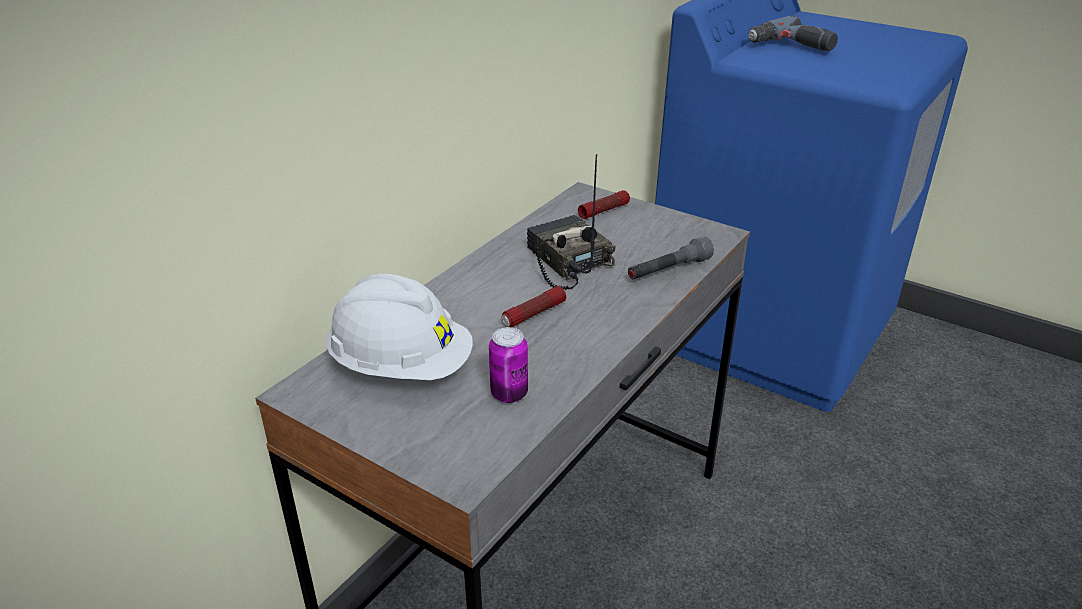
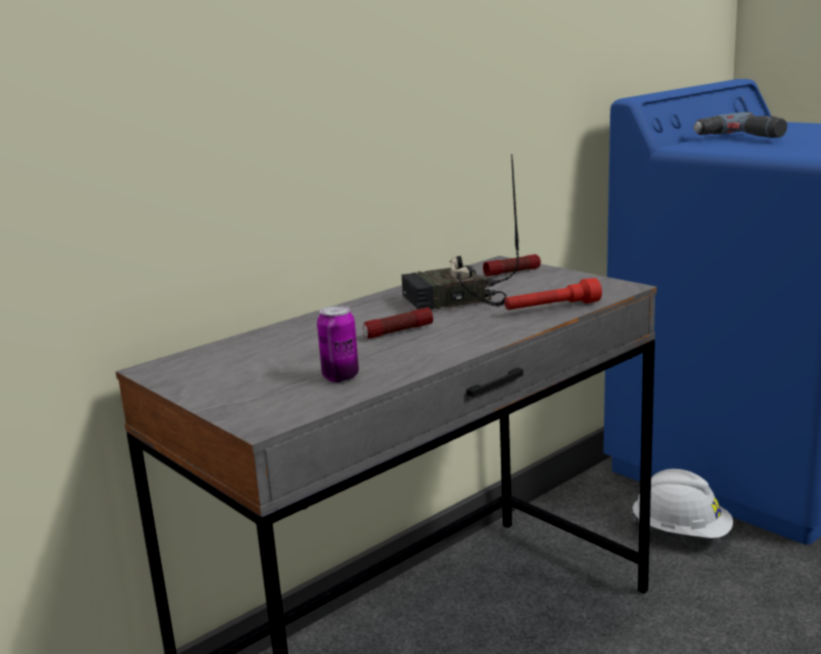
camera: 15 degrees right, 15 degrees down
white hard hat [326,274,473,380] -> white hard hat moved to [631,469,733,538]
radio [527,154,615,290] -> radio turned 90 degrees counterclockwise [402,154,519,310]
grey flashlight [628,236,714,279] -> red flashlight [504,278,602,310]

